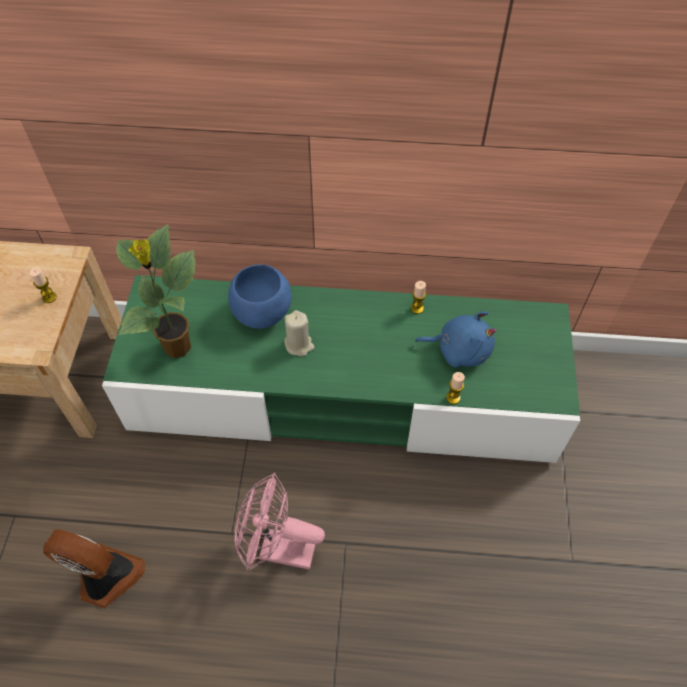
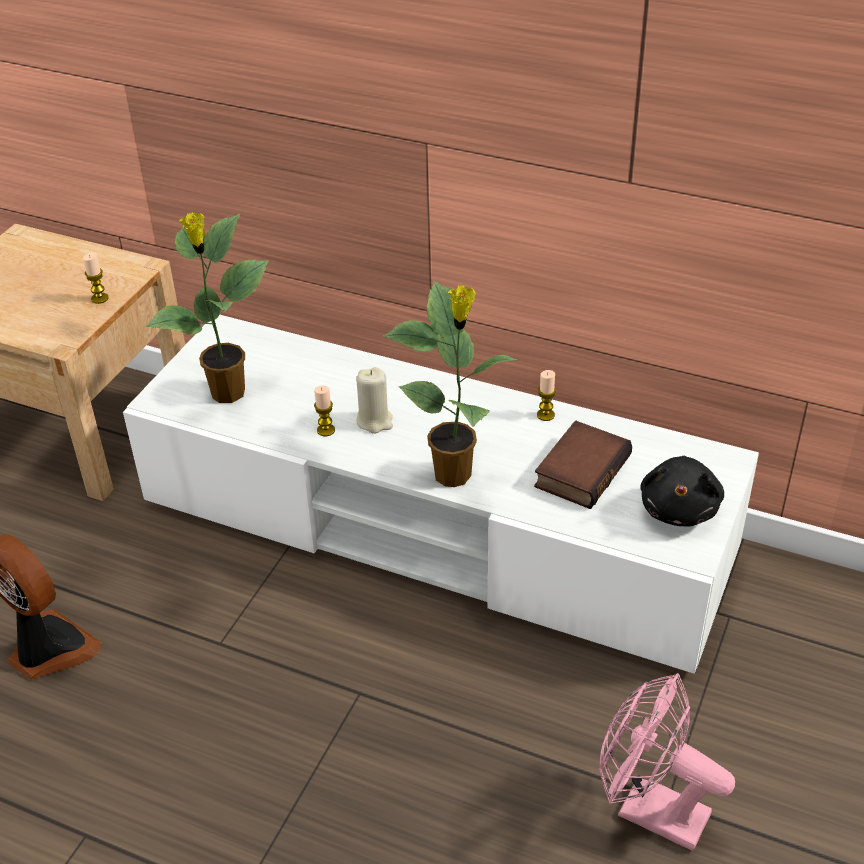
camera: 20 degrees right, 15 degrees down
green tv stand [102,275,580,463] -> white tv stand [123,315,759,674]
blue bowl [228,264,291,329] -> none
pink fan [235,473,325,571] -> pink fan moved to [599,673,735,851]
blue plush toy [415,311,497,368] -> book [534,421,632,509]
candle [446,372,465,404] -> candle moved to [314,386,335,436]
none -> potted plant [383,281,518,487]
none -> black plush toy [640,456,724,526]

